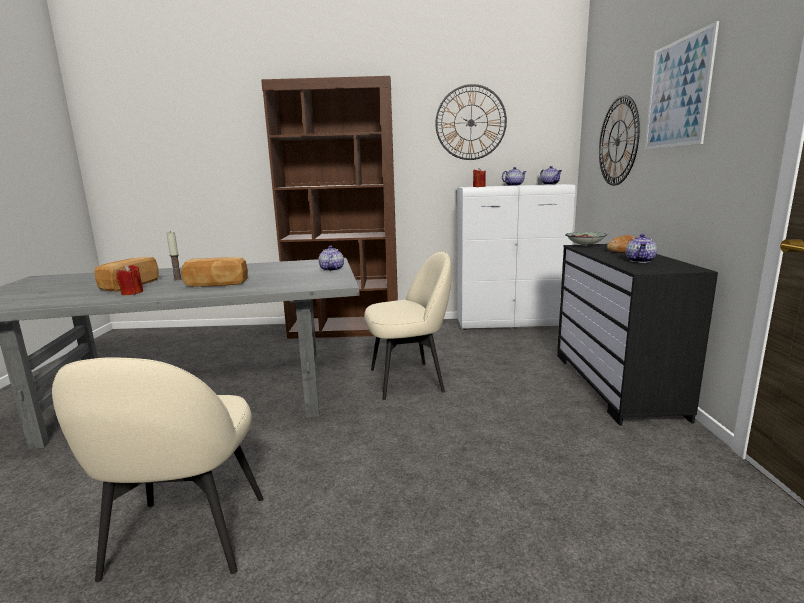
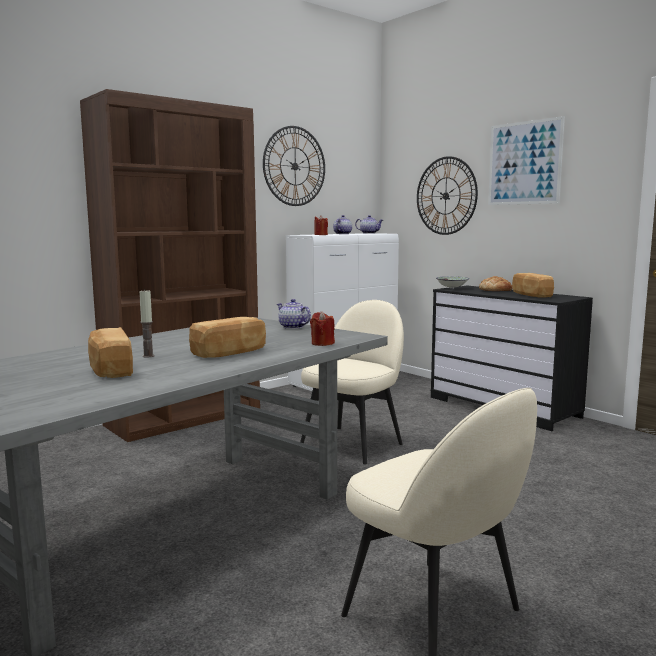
camera: 40 degrees left, 5 degrees down
red candle [116,264,143,295] -> red candle moved to [310,311,335,346]
teapot [626,234,657,263] -> bread [512,273,554,298]

